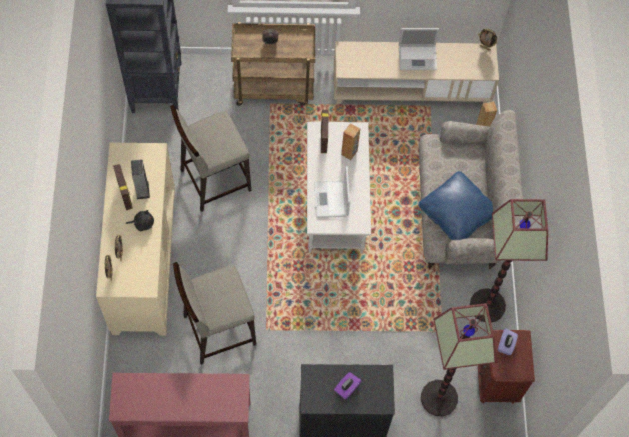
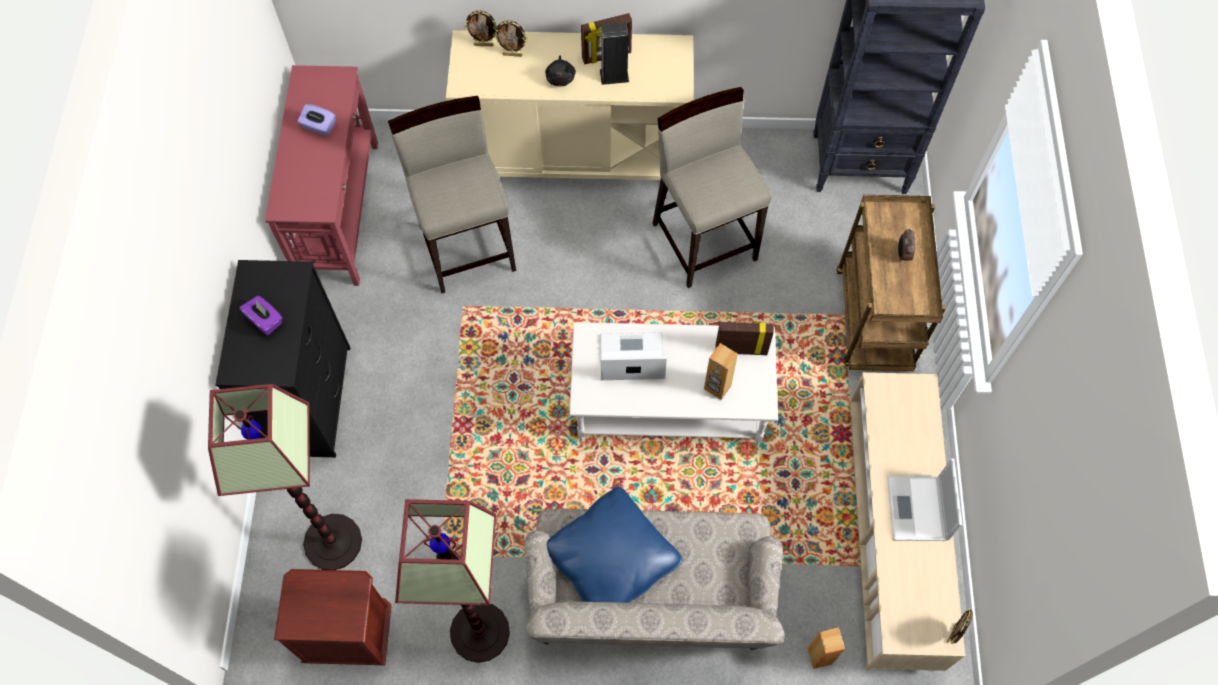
camera: 95 degrees right, 0 degrees up
purple tissue box [498,328,518,355] -> purple tissue box moved to [298,104,335,136]

